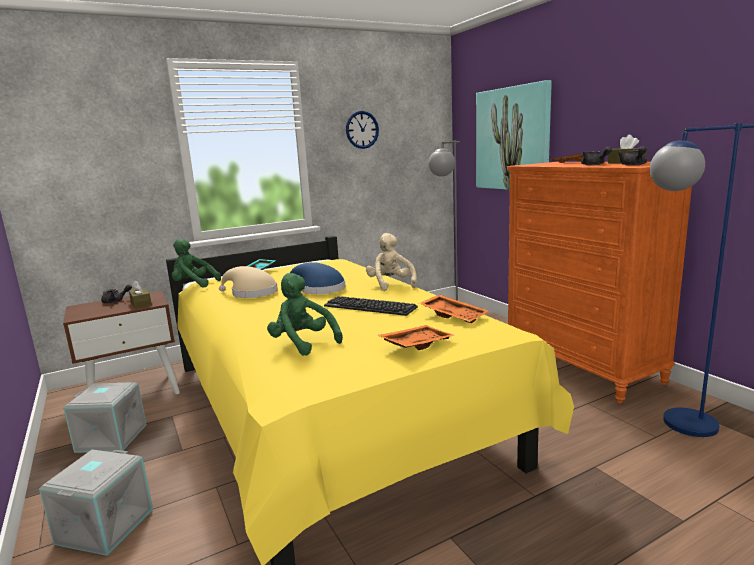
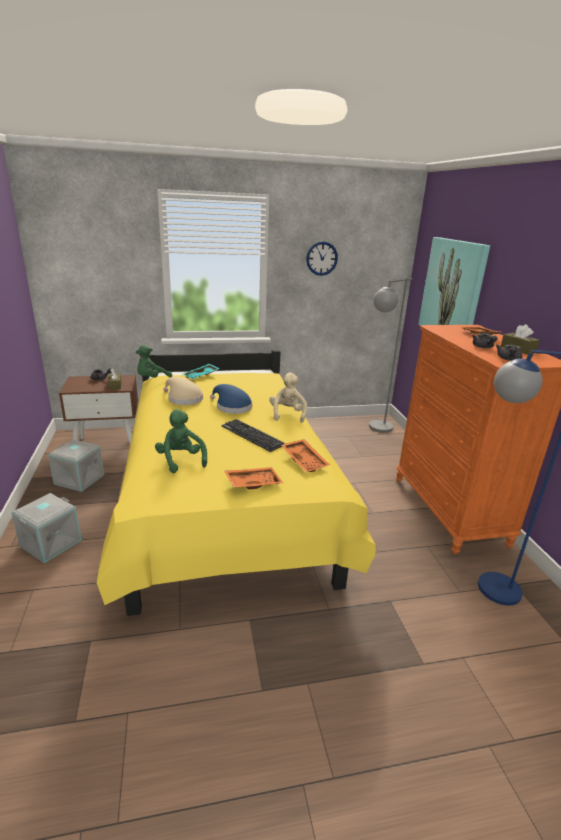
camera: 15 degrees right, 10 degrees up
green plush toy [172,239,221,287] -> green plush toy turned 75 degrees counterclockwise [135,345,172,378]

